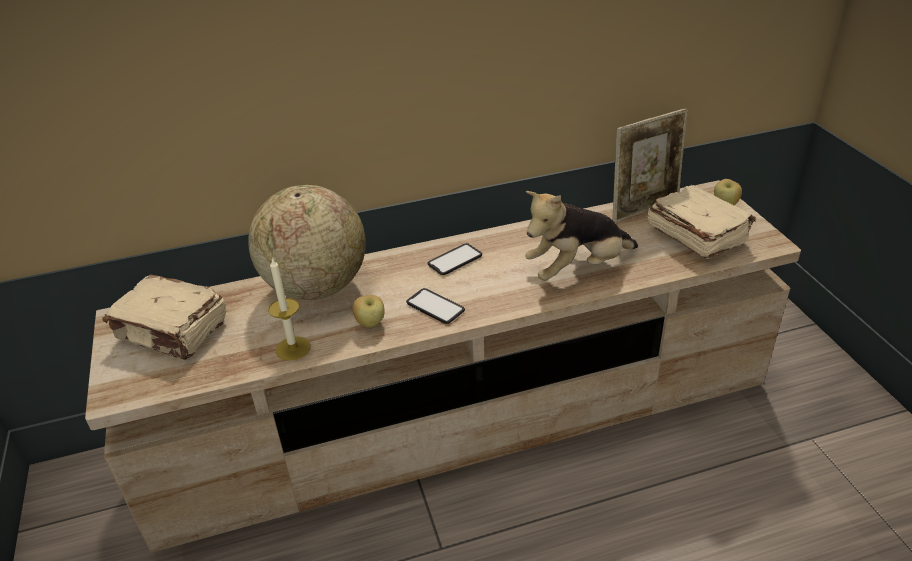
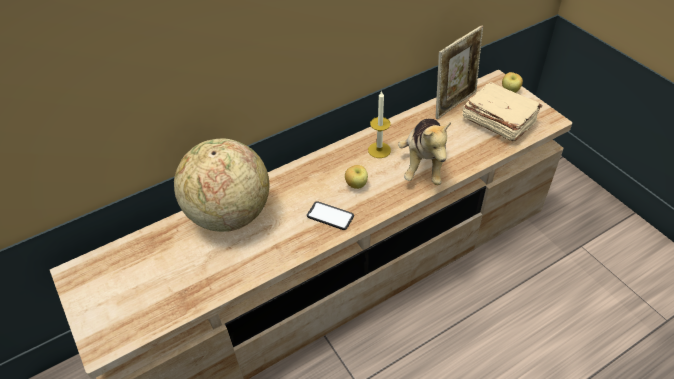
camera: 15 degrees left, 10 degrees up
beige book [102,275,227,360] -> none
candle [268,257,310,361] -> candle moved to [368,91,391,158]
apple [353,295,385,328] -> apple moved to [345,165,368,189]
phone [427,243,482,275] -> none
plush toy [525,191,638,281] -> plush toy turned 45 degrees counterclockwise [398,118,451,185]

